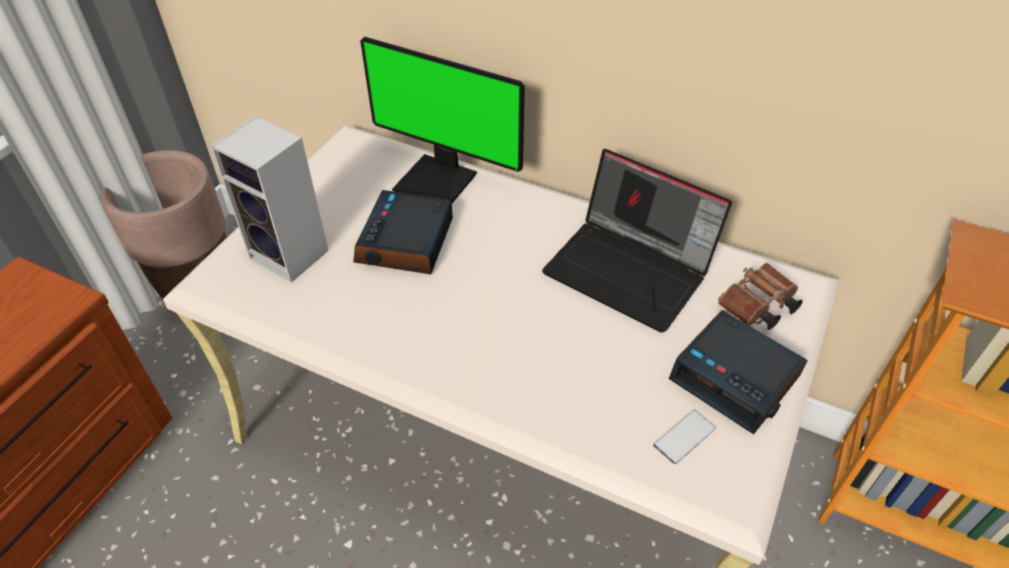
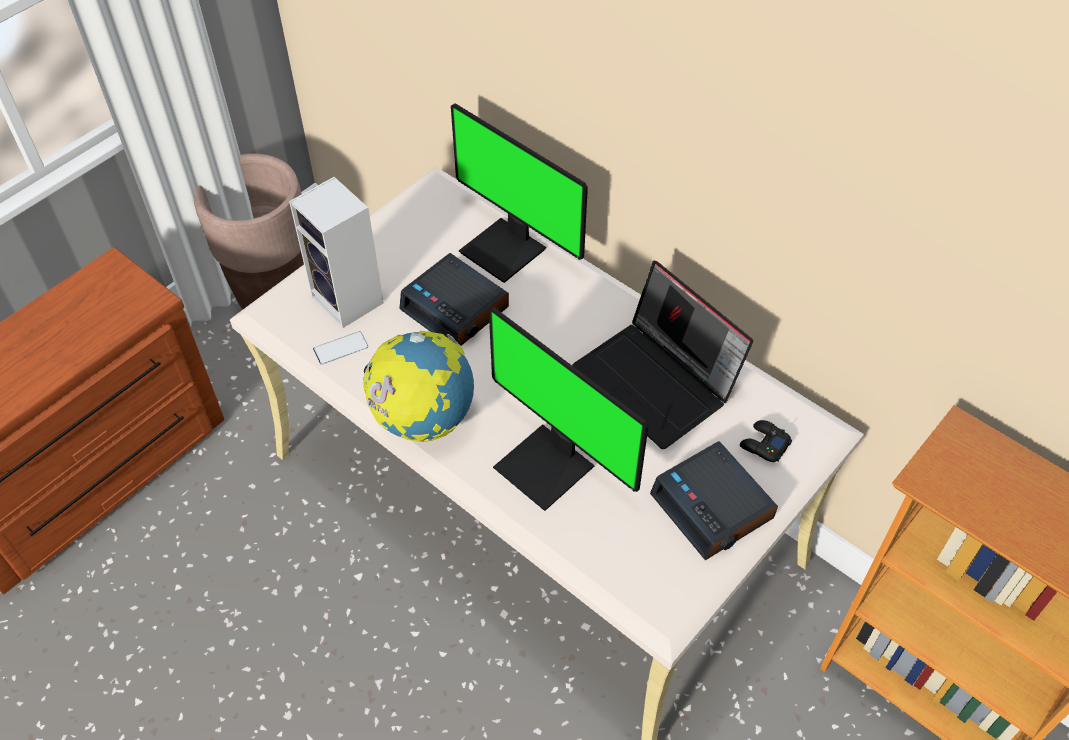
camera: 15 degrees right, 5 degrees up
alarm clock [353,190,453,274] -> alarm clock turned 75 degrees counterclockwise [399,253,509,346]
phone [653,410,716,464] -> phone moved to [313,331,368,365]
brown binoculars [718,263,803,330] -> black game controller [740,420,792,462]
none -> globe [364,331,474,442]
none -> monitor [489,307,648,511]

